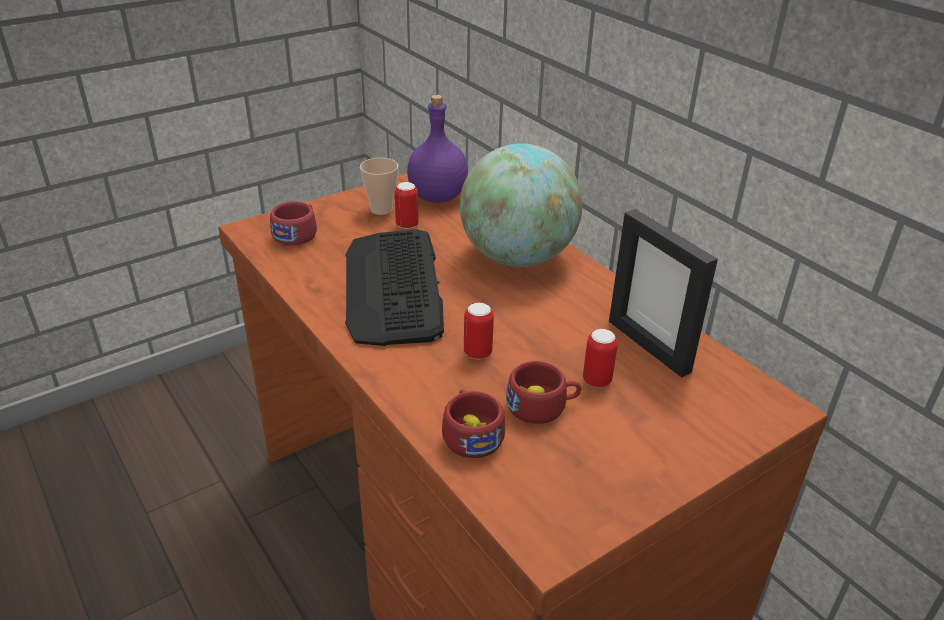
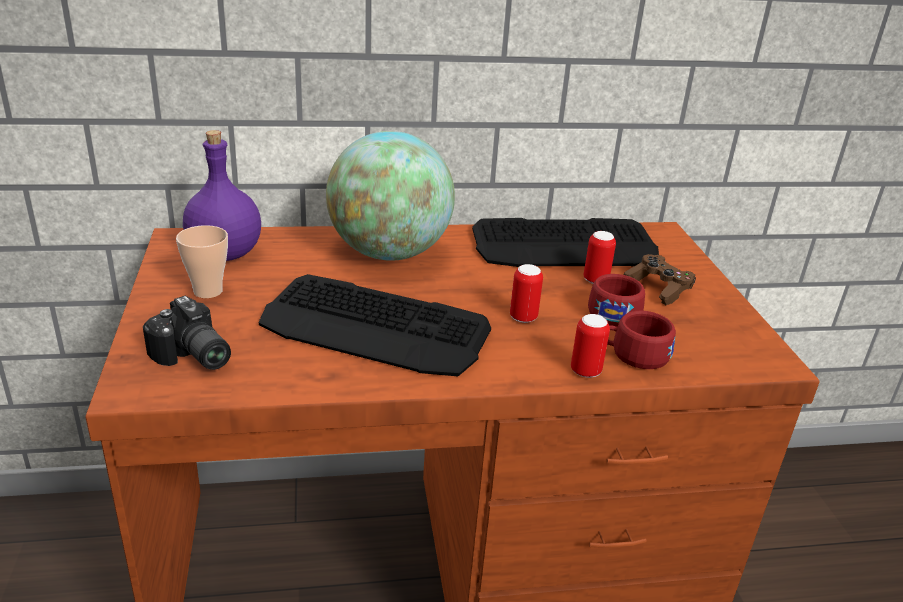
camera: 65 degrees left, 5 degrees down
red cup [270,202,317,246] -> camera [143,296,231,370]
can [395,182,419,229] -> can moved to [571,314,610,378]
picture frame [609,209,718,377] -> keyboard [472,218,659,267]
none -> brown game controller [623,254,696,305]

